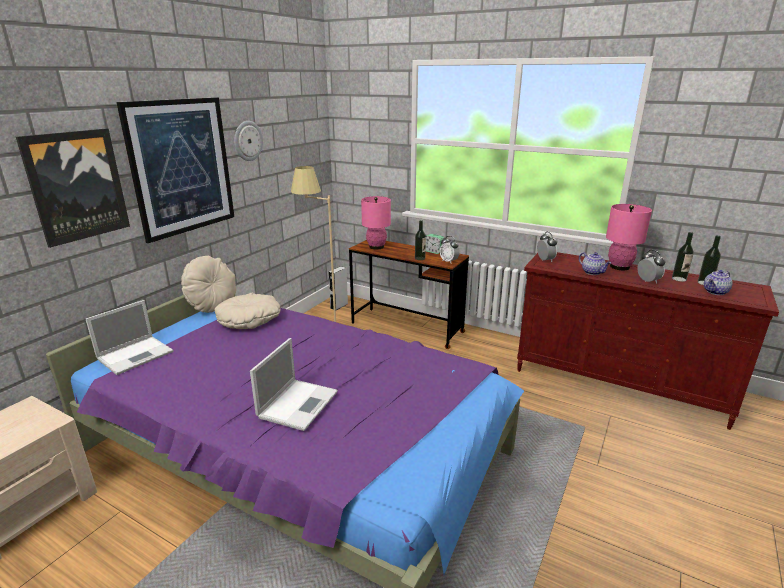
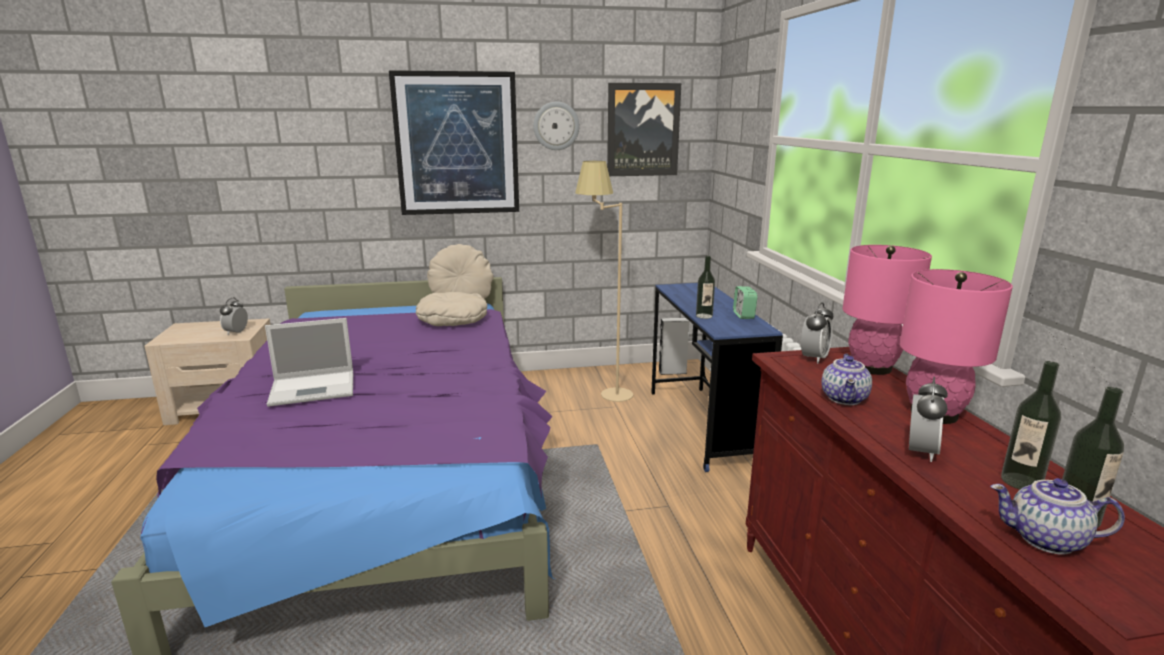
camera: 50 degrees right, 5 degrees down
picture [16,128,130,248] -> picture moved to [607,83,681,176]
laptop [86,300,173,375] -> none
brown desk [349,240,469,349] -> blue desk [651,283,783,472]
pink table lamp [361,196,391,250] -> pink table lamp moved to [842,245,932,375]
alarm clock [440,236,460,263] -> alarm clock moved to [220,298,248,335]

